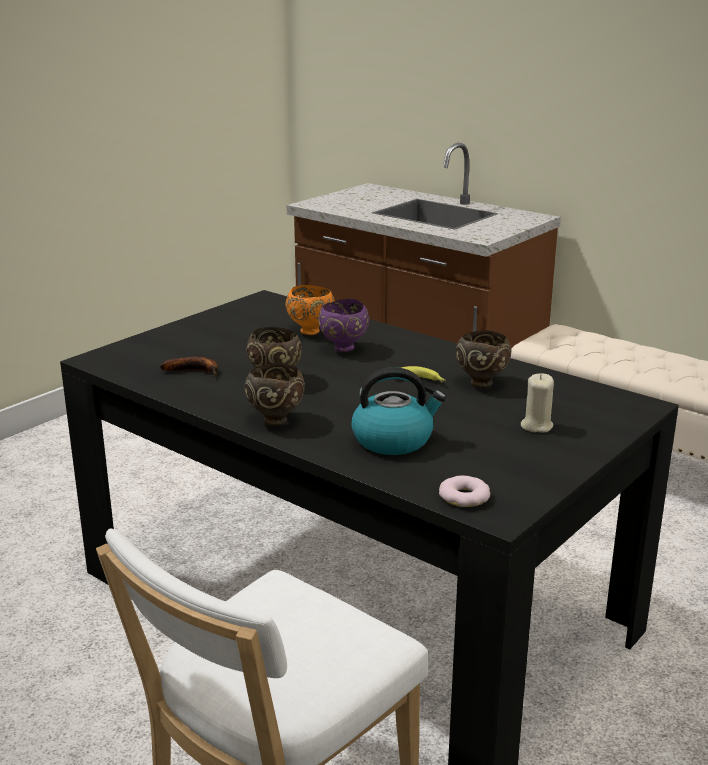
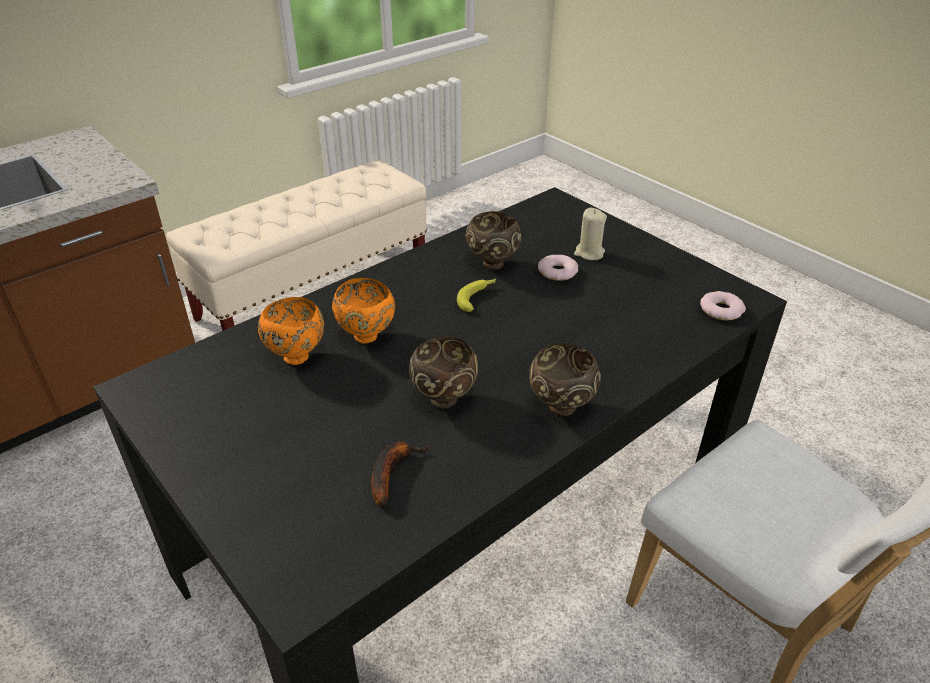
camera: 80 degrees left, 15 degrees up
purple bowl [319,299,369,352] -> orange bowl [332,278,395,344]
kettle [351,367,446,455] -> none
none -> donut [538,255,578,281]

